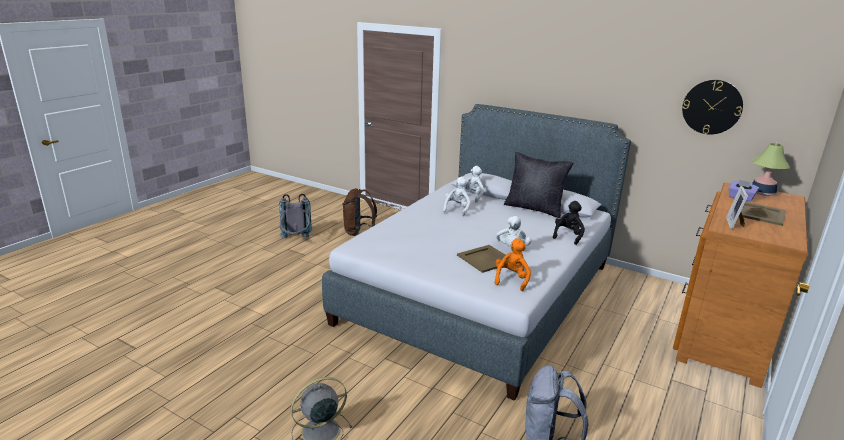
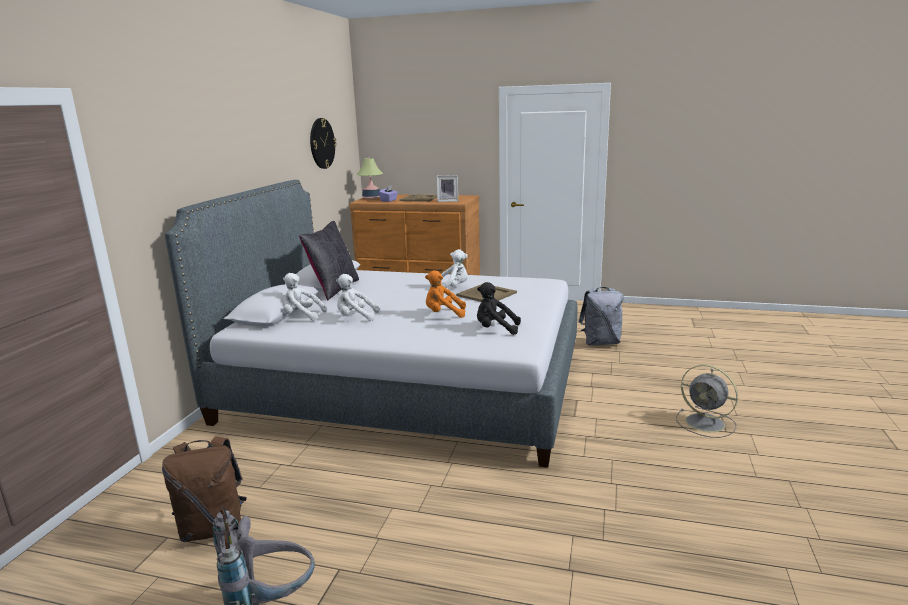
camera: 105 degrees left, 5 degrees down
orange plush toy [494,238,531,291] -> orange plush toy moved to [425,270,466,318]
black plush toy [553,201,585,245] -> black plush toy moved to [477,282,521,335]

